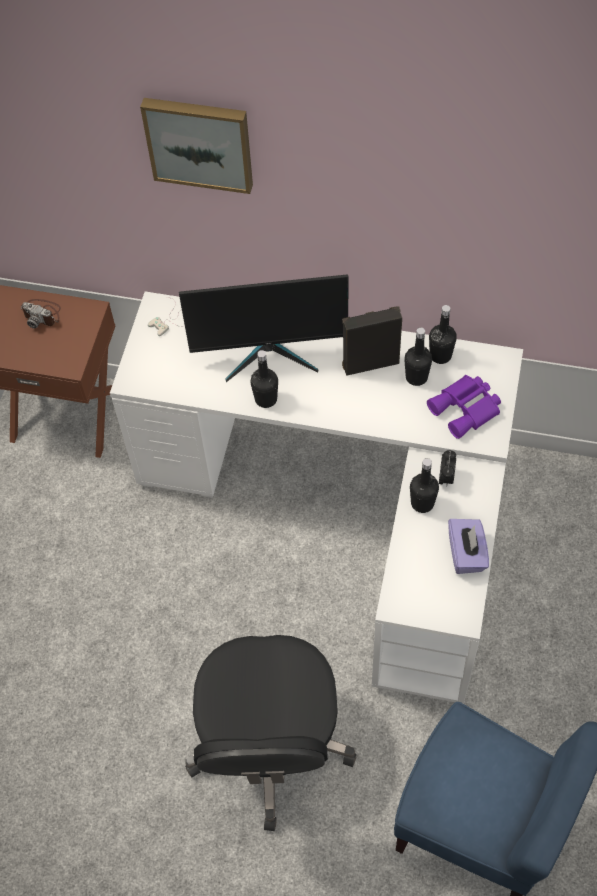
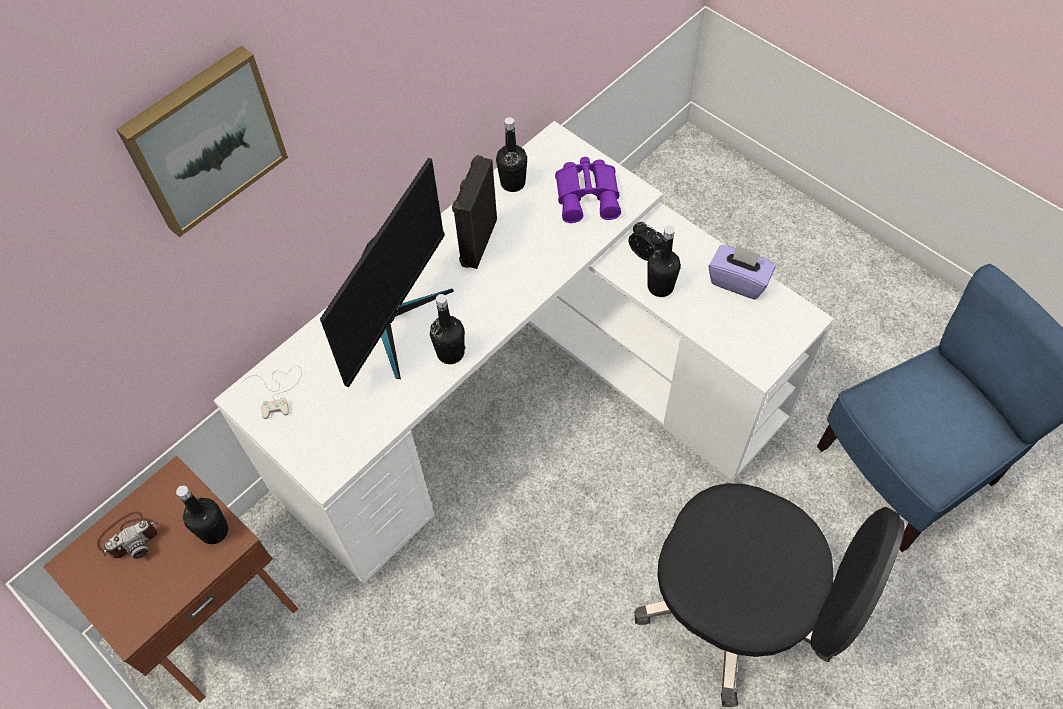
camera: 60 degrees left, 0 degrees up
black bottle [404,327,432,386] -> black bottle moved to [176,485,228,544]

